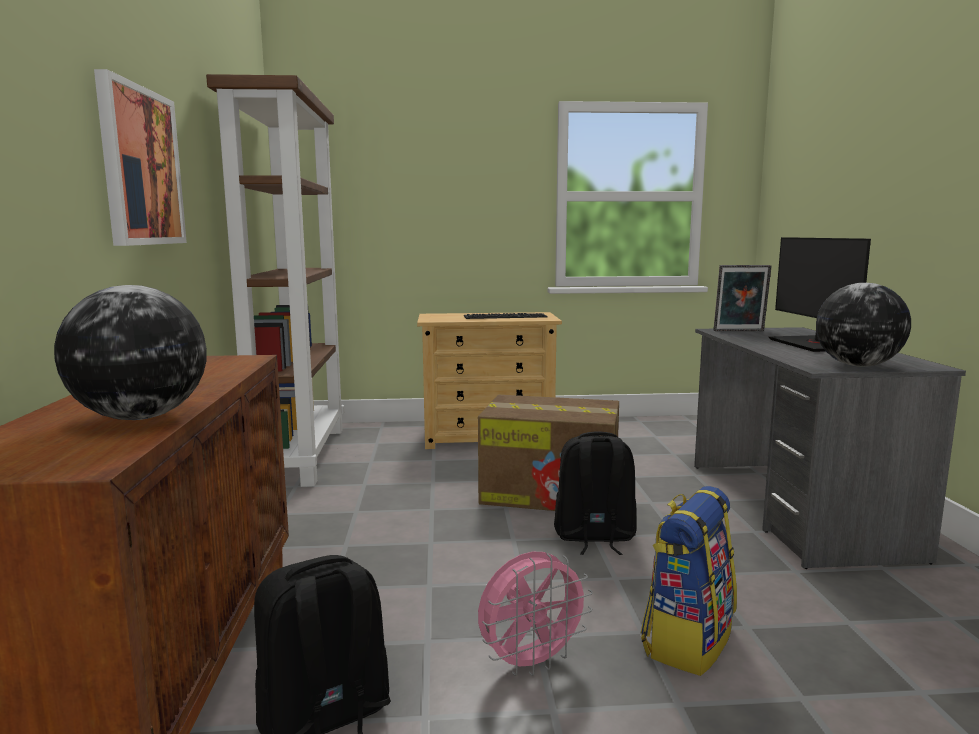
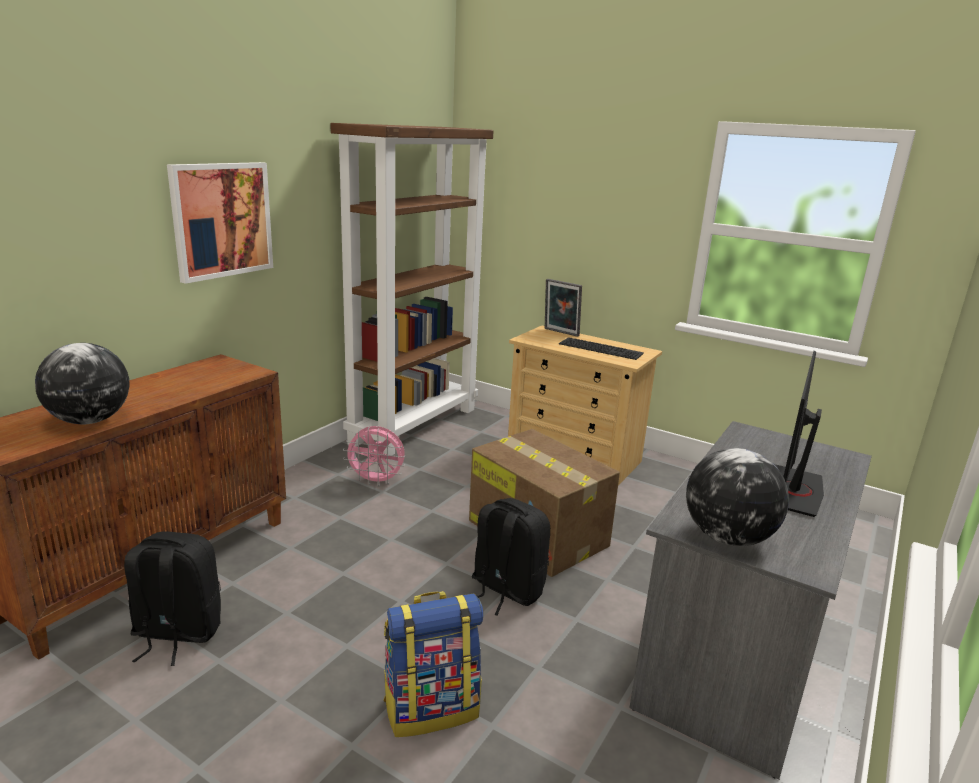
camera: 35 degrees right, 10 degrees up
pink fan [478,552,593,676] -> pink fan moved to [343,426,405,486]
picture frame [714,265,772,331] -> picture frame moved to [545,279,582,337]

